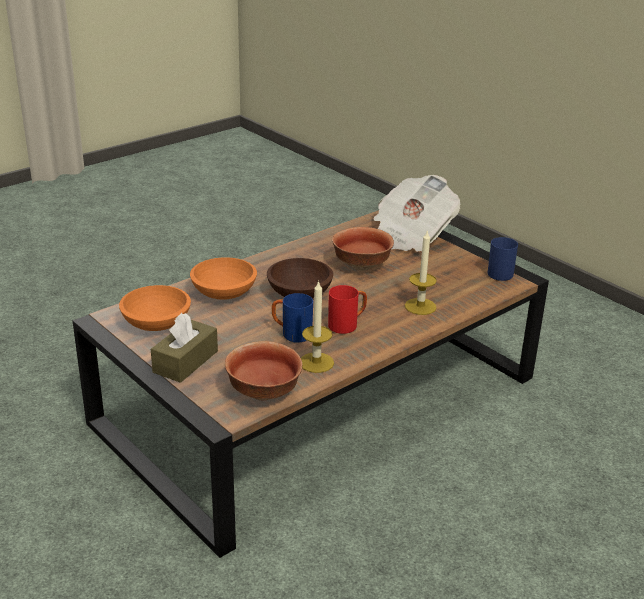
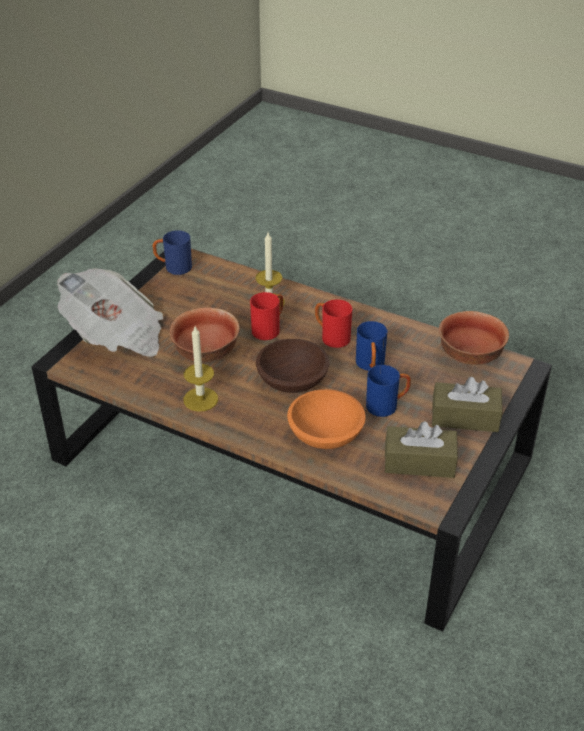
camera: 110 degrees left, 10 degrees up
orange bowl [119,285,191,331] -> brown tissue box [385,421,458,478]
candle [301,280,334,373] -> candle moved to [184,326,218,412]
none -> red mug [250,292,283,340]
none -> blue mug [366,365,411,417]

